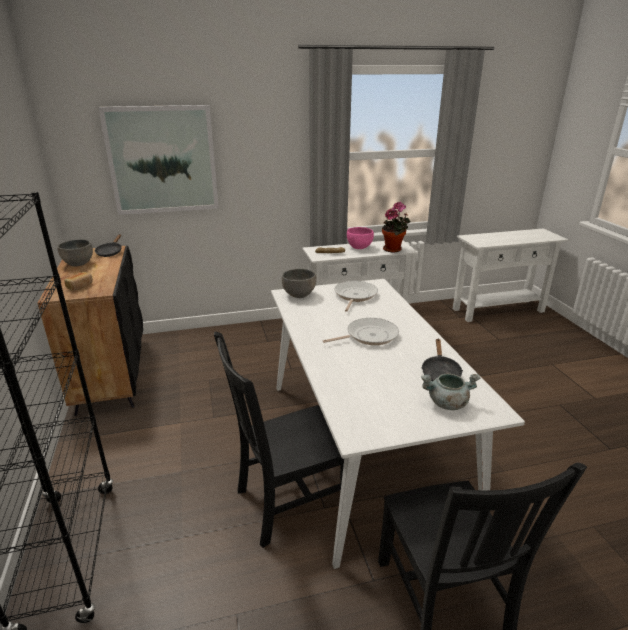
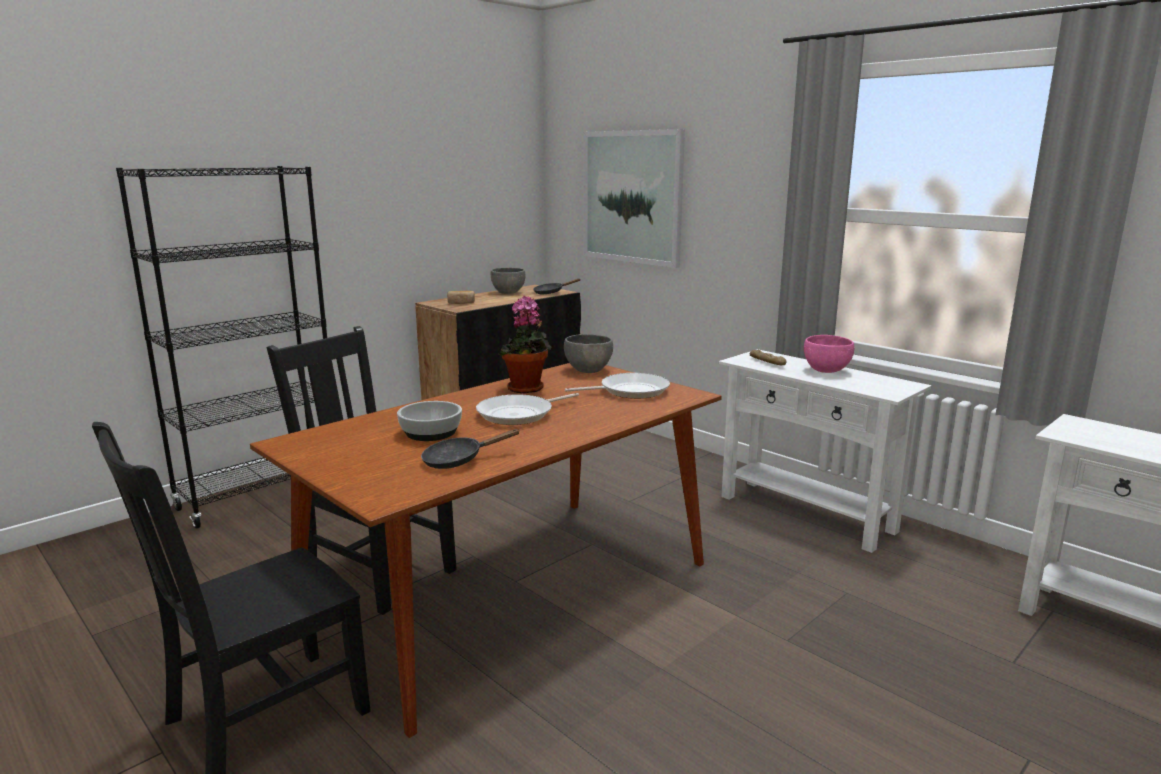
camera: 60 degrees right, 10 degrees down
white dining table [271,279,525,569] -> brown dining table [250,363,722,738]
frying pan [323,318,399,345] -> frying pan turned 105 degrees clockwise [476,393,579,425]
potted plant [382,202,411,253] -> potted plant moved to [499,296,551,394]
grey cooking pot [421,374,481,410] -> none
none -> bowl [397,401,462,441]

